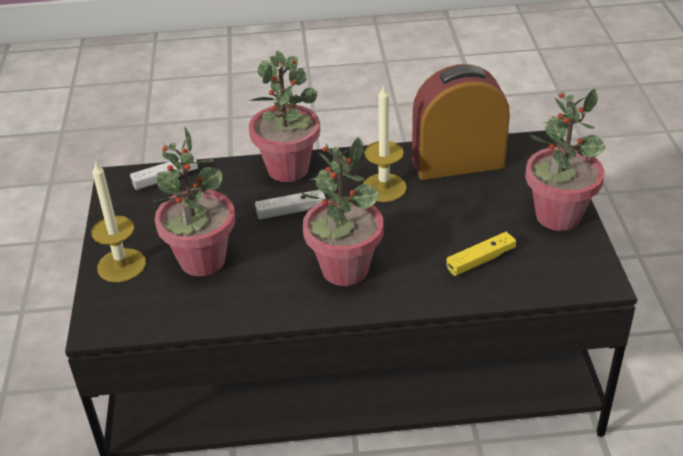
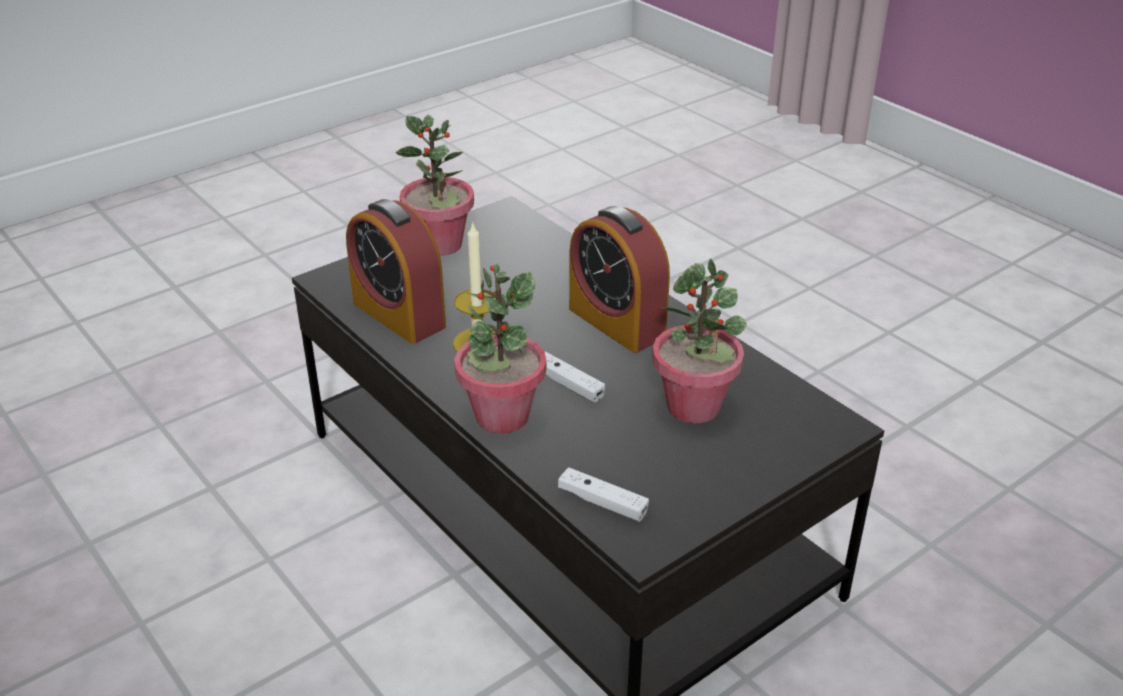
camera: 125 degrees left, 5 degrees down
candle [91,160,146,282] -> none
potted plant [300,137,383,286] -> alarm clock [569,206,670,353]
yellow game controller [446,232,516,276] -> none

